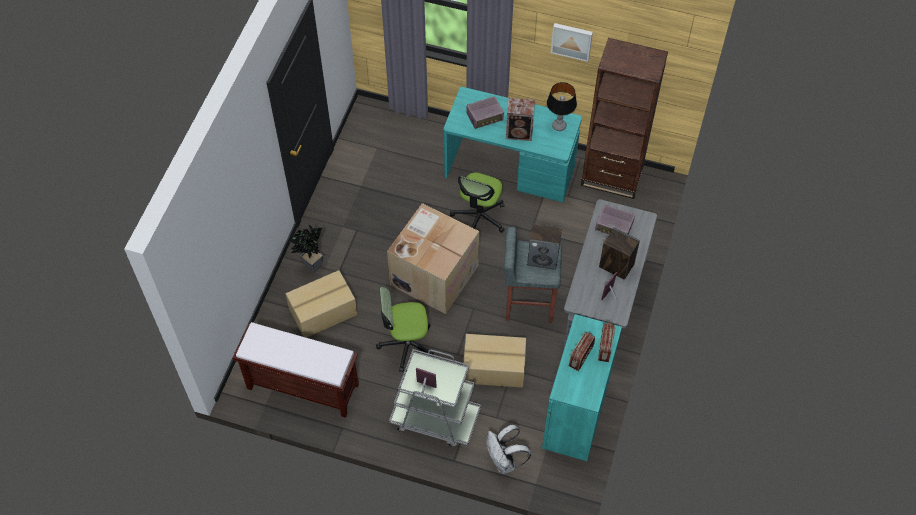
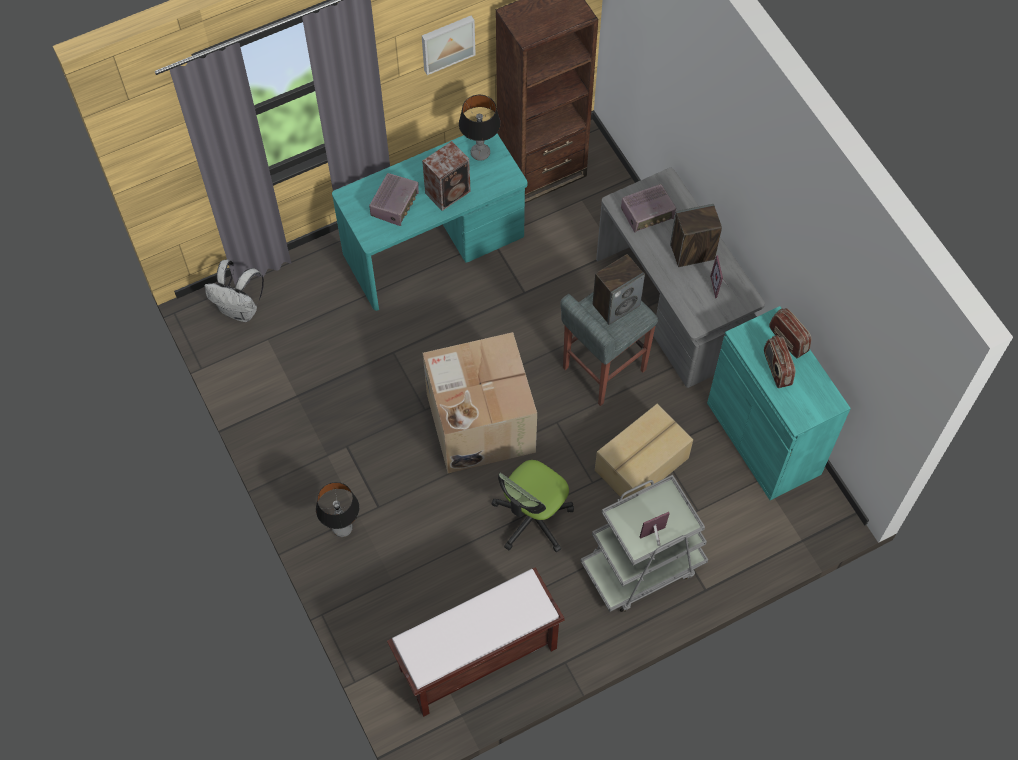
camera: 45 degrees left, 5 degrees up
cardboard box [286,270,357,338] -> none
potted plant [290,224,323,273] -> table lamp [316,482,359,537]
office chair [450,172,505,233] -> none
white backpack [486,424,531,474] -> white backpack moved to [205,260,264,322]

